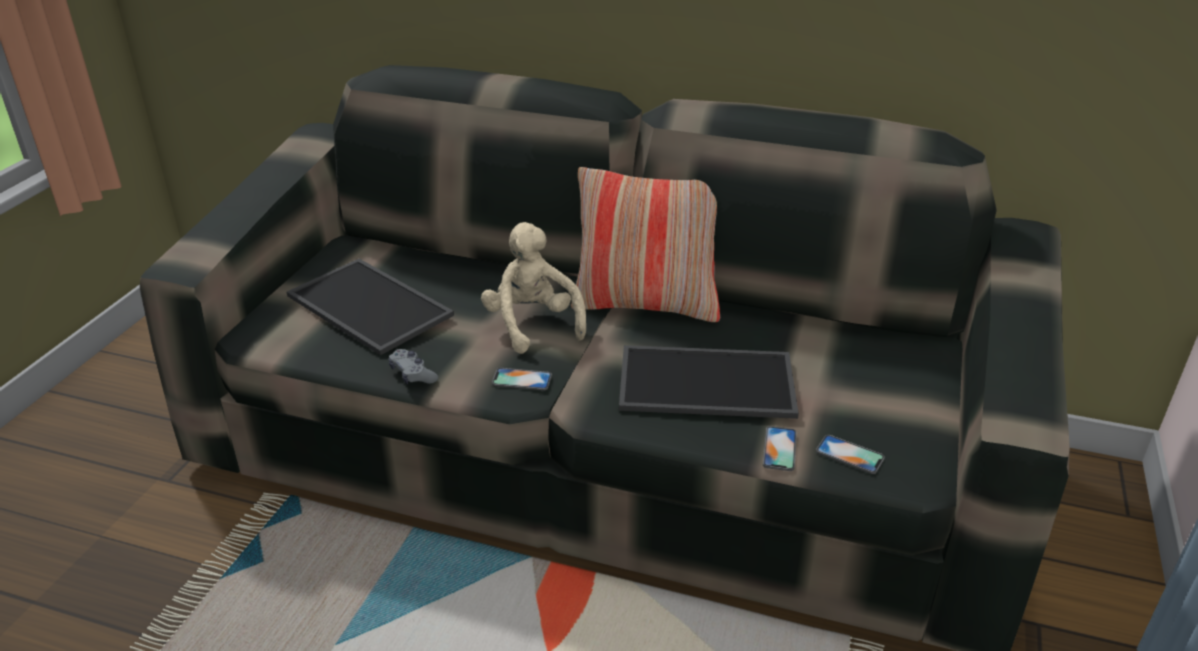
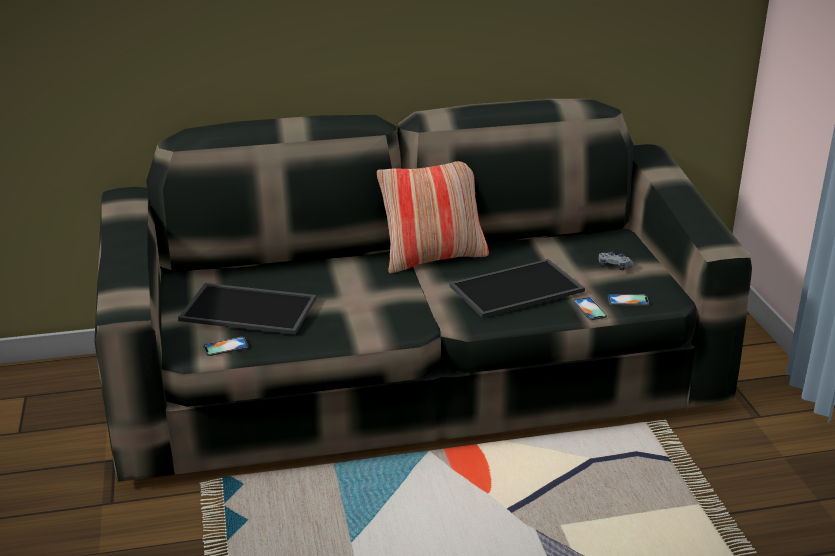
camera: 30 degrees left, 5 degrees down
grey game controller [388,349,438,384] -> grey game controller moved to [598,251,633,270]
beige plush toy [481,222,586,354] -> none
phone [492,368,552,391] -> phone moved to [203,337,248,356]

